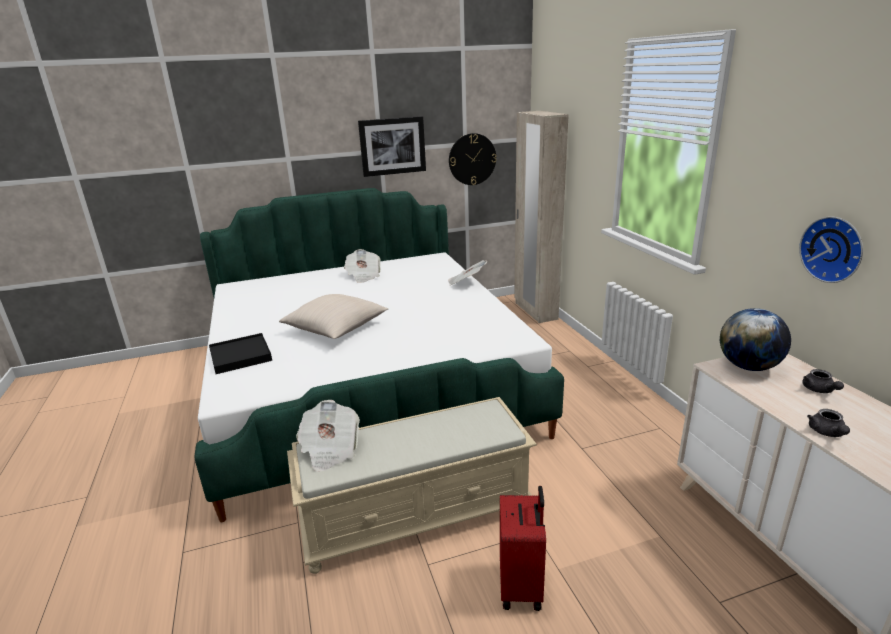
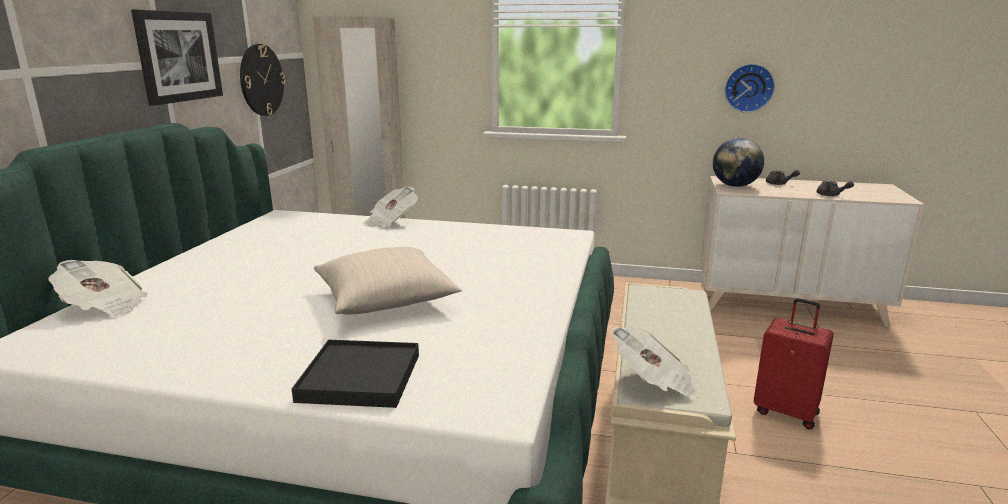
camera: 60 degrees left, 5 degrees down
newspaper [344,249,381,283] -> newspaper moved to [48,260,148,317]

